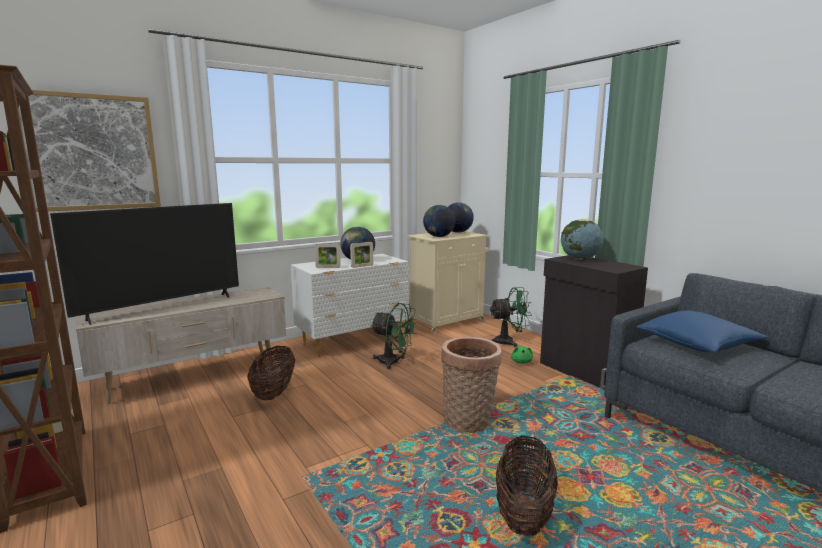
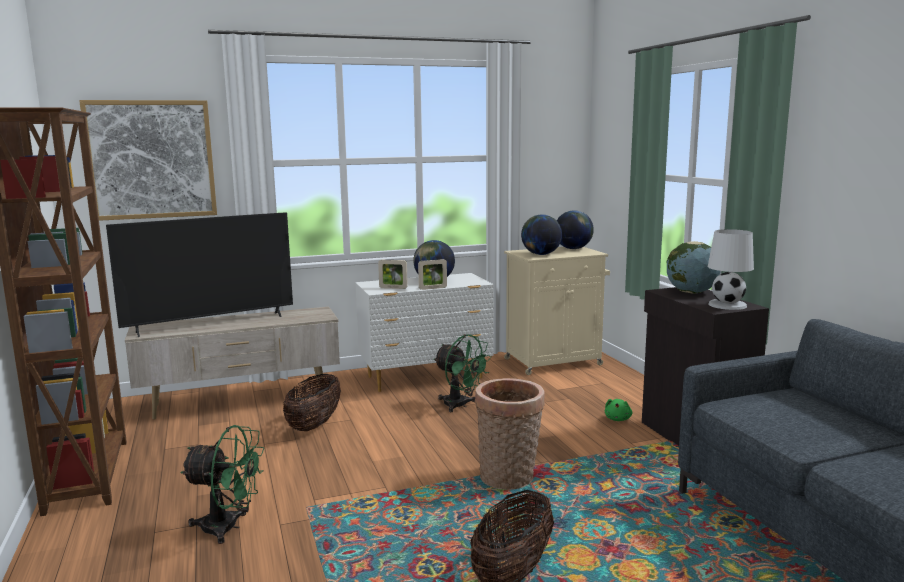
camera: 15 degrees right, 0 degrees up
green fan [490,287,532,347] -> green fan moved to [180,425,264,544]
blue pillow [637,311,767,352] -> none
none -> white table lamp [708,229,754,310]

